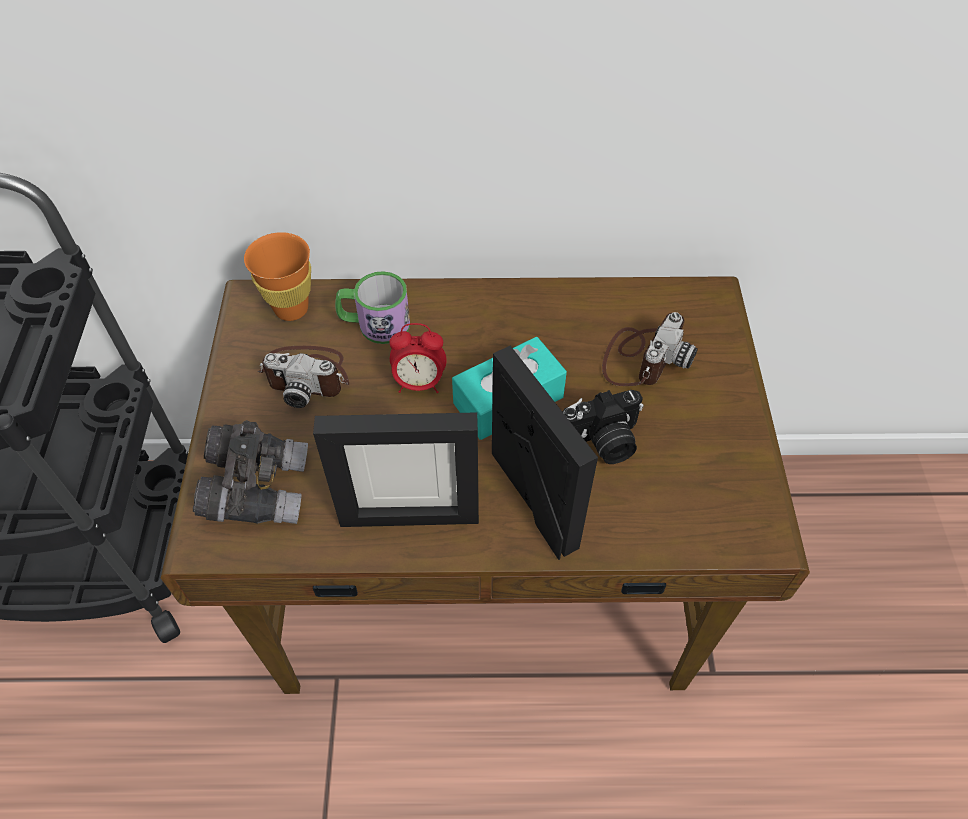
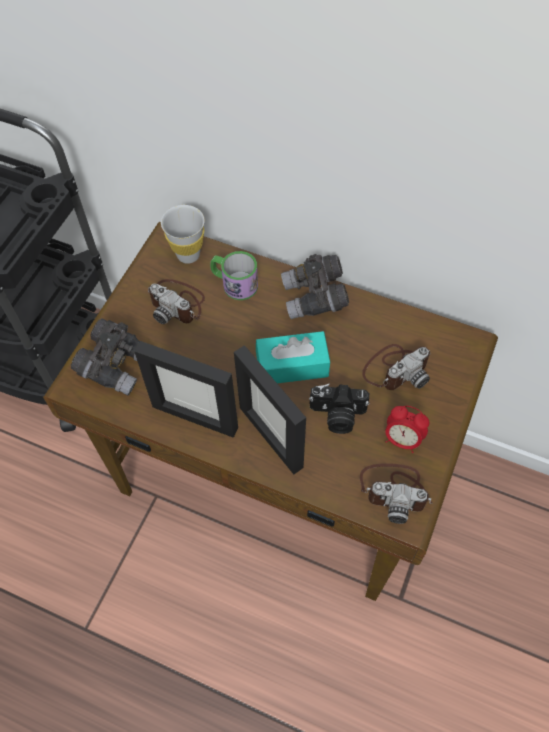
camera: 25 degrees right, 5 degrees up
orange cup [244,232,311,321] -> white cup [161,205,205,264]
alarm clock [389,323,446,393] -> alarm clock moved to [385,406,429,453]
picture frame [492,346,598,560] -> picture frame turned 150 degrees clockwise [234,345,306,474]
none -> grey binoculars [281,254,349,319]
none -> camera [360,463,433,524]

